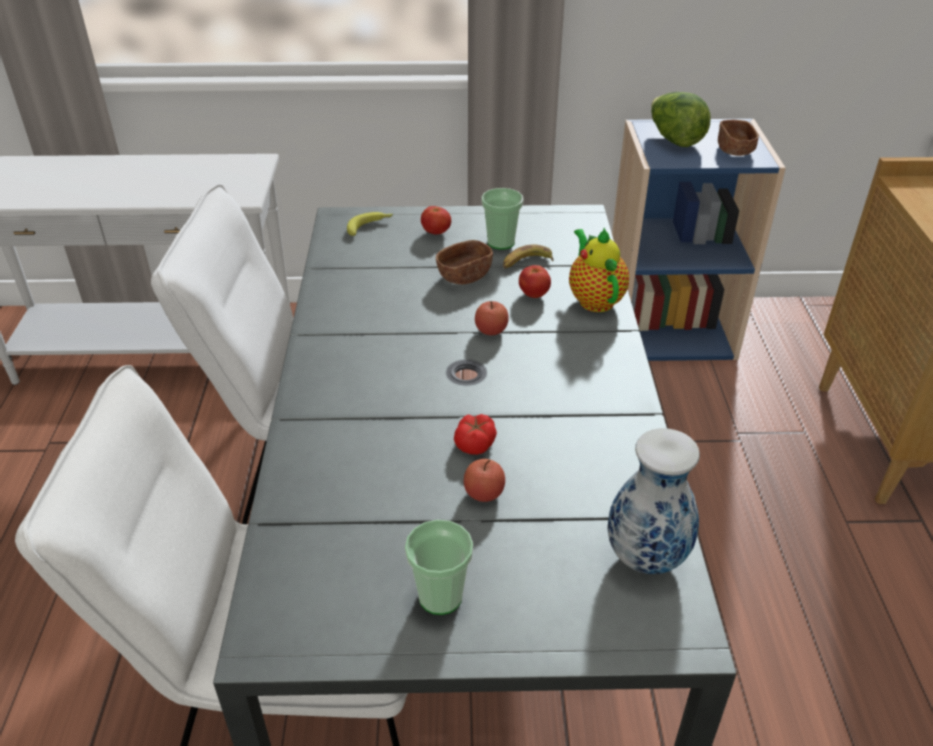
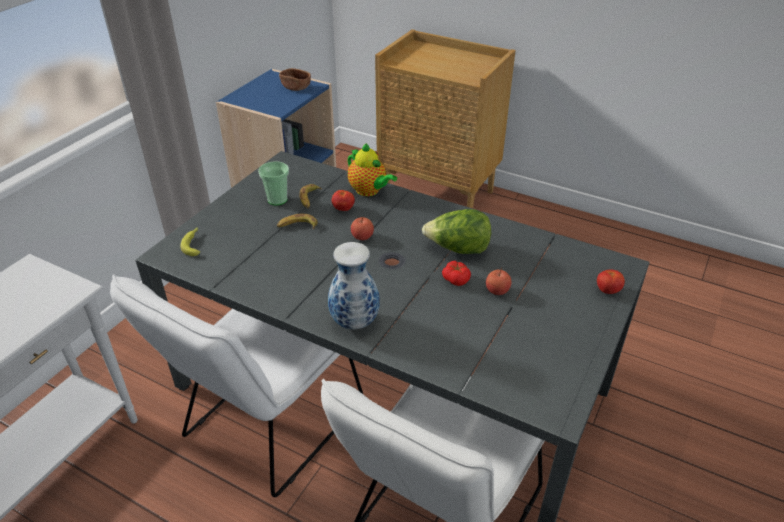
camera: 60 degrees left, 0 degrees up
cup [405,520,473,615] -> none
tomato [421,206,451,234] -> tomato moved to [597,269,625,294]
brown bowl [436,240,493,284] -> banana [277,214,318,229]
teapot [569,228,629,312] -> teapot turned 150 degrees counterclockwise [348,143,397,196]
vase [607,428,700,574] -> vase moved to [328,242,380,329]
lettuce [651,92,711,147] -> lettuce moved to [422,209,491,254]

